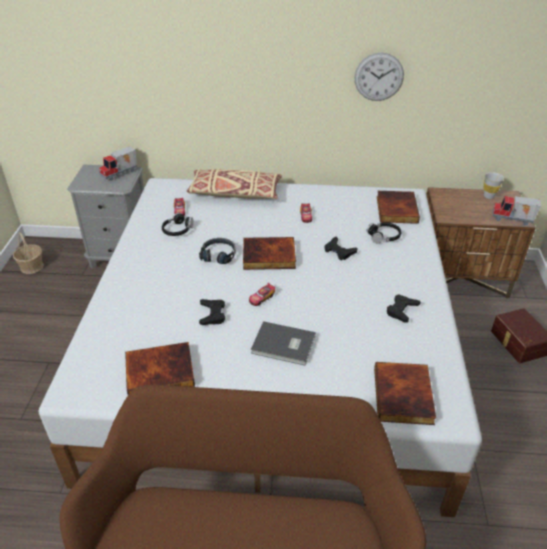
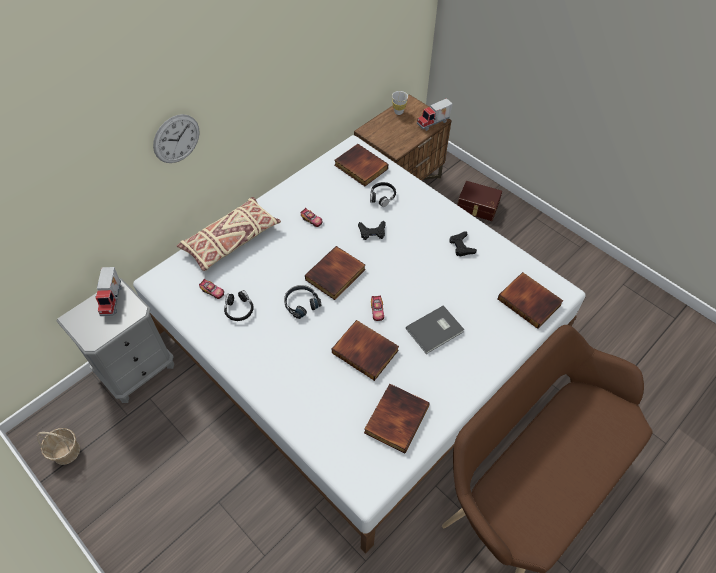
camera: 50 degrees left, 15 degrees up
black game controller [199,299,225,325] -> book [332,320,399,381]
wall clock [354,53,404,101] -> wall clock moved to [153,114,200,163]

